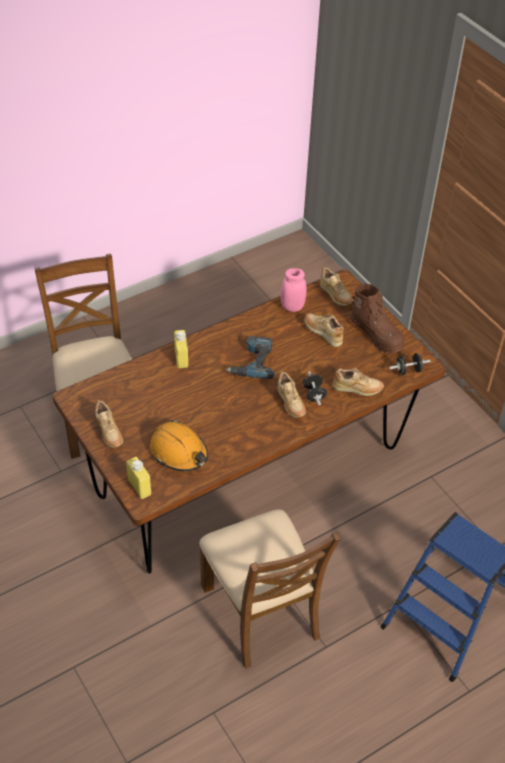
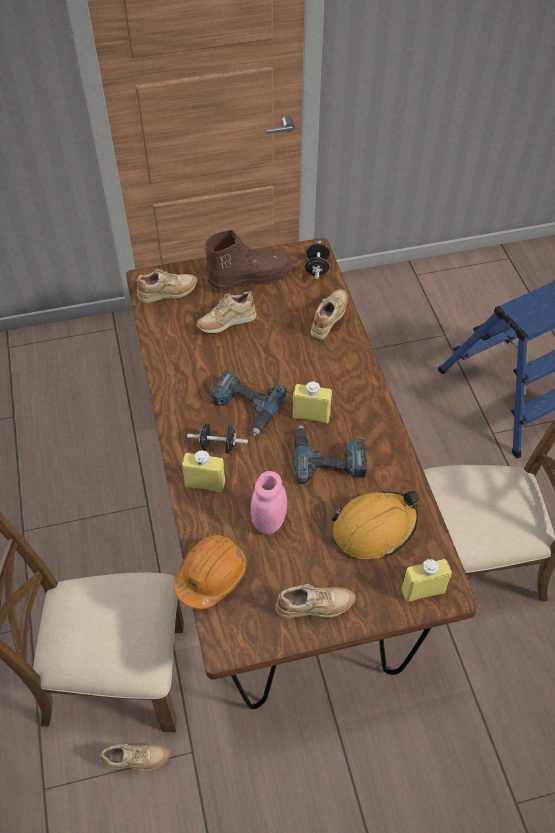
camera: 70 degrees left, 5 degrees up
beige shoe [278,371,306,418] -> beige shoe moved to [100,744,170,771]
pink jar [281,268,307,312] -> pink jar moved to [251,471,287,534]
black dumbbell [303,371,327,406] -> black dumbbell moved to [187,423,248,453]
none -> orange hard hat [174,535,247,609]
none -> yellow bottle [293,381,332,424]
none -> power drill [294,425,367,484]

